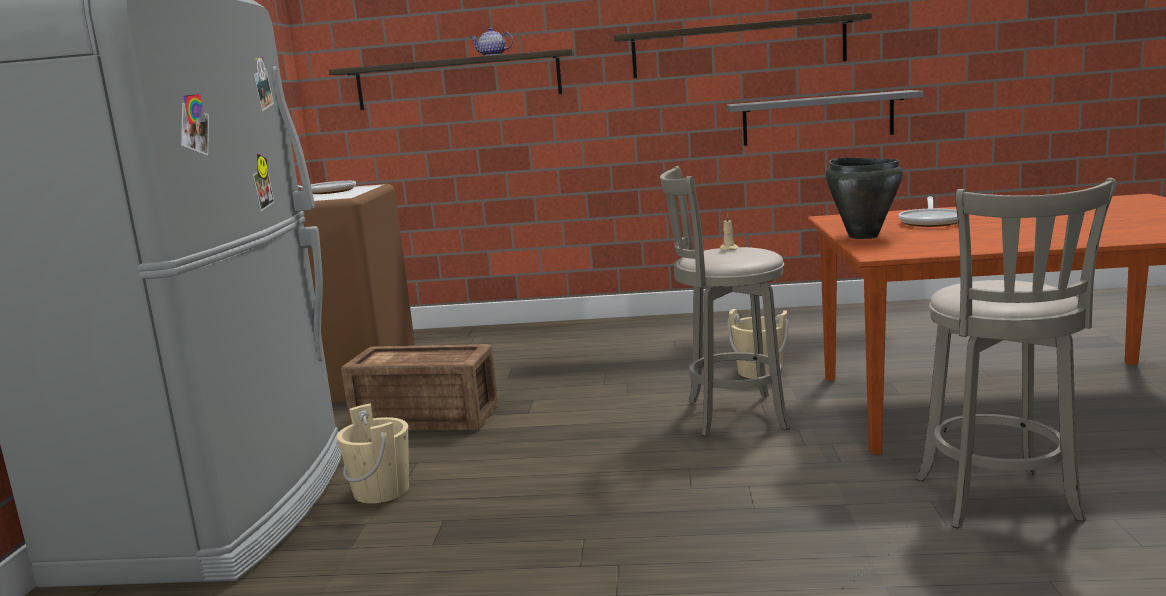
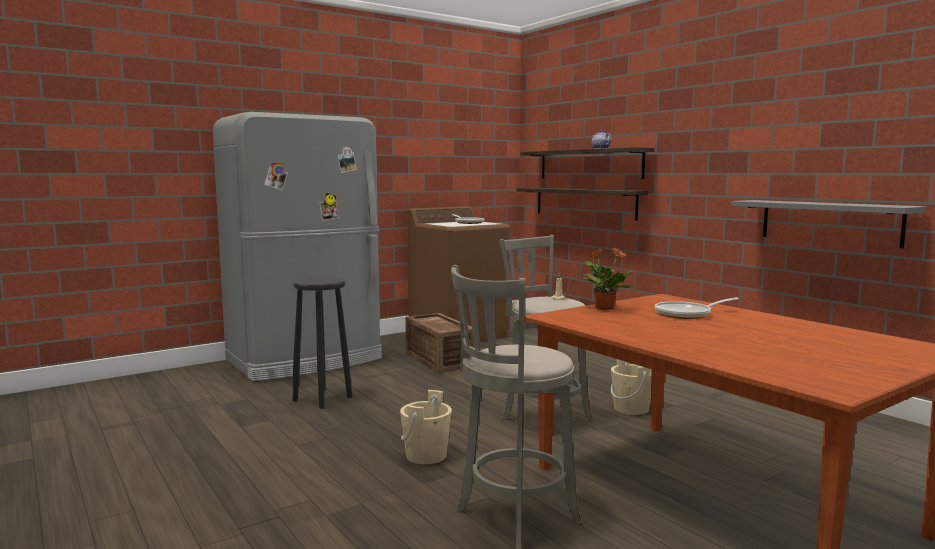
camera: 50 degrees right, 5 degrees down
beige bucket [337,404,409,504] -> beige bucket moved to [400,390,452,464]
shelf [614,13,872,78] -> shelf moved to [516,188,648,221]
black cooking pot [826,158,903,239] -> potted plant [578,248,635,310]
none -> black stool [293,277,352,409]

